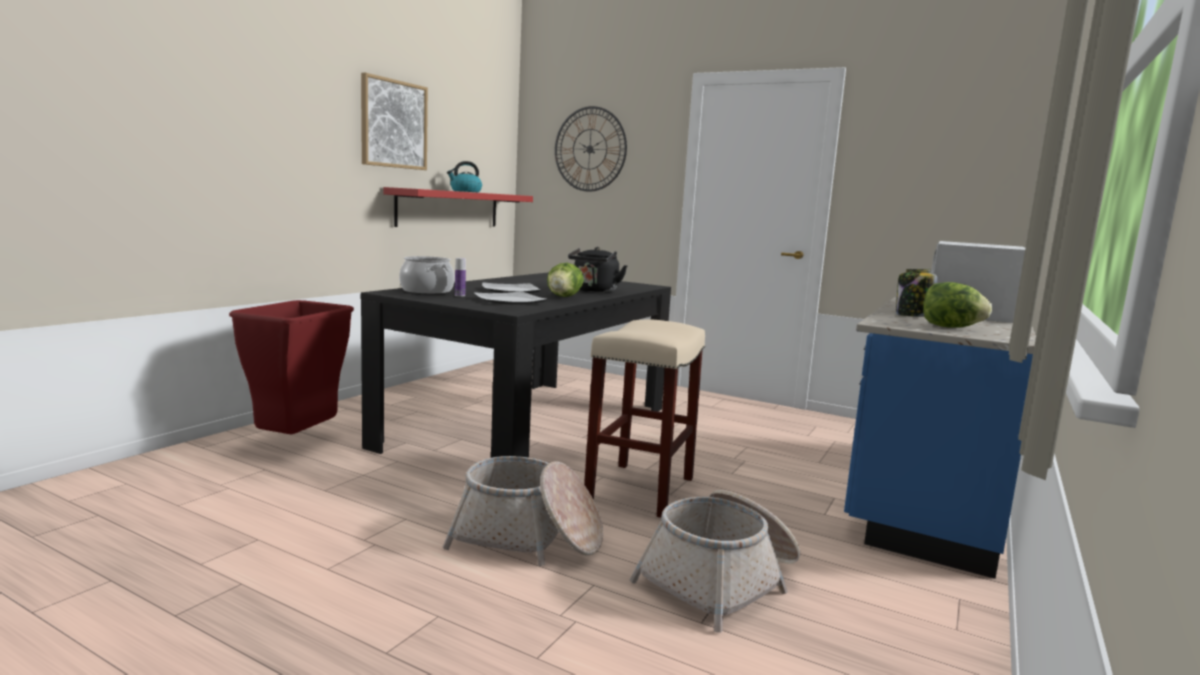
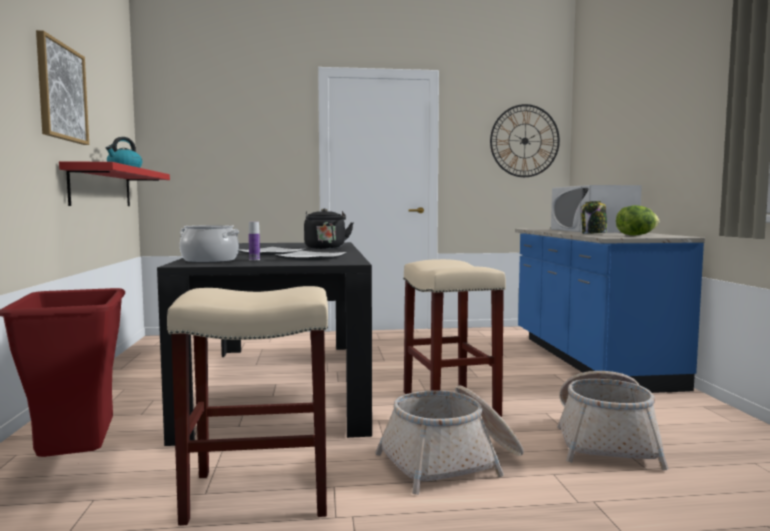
camera: 35 degrees left, 5 degrees down
lettuce [547,263,584,297] -> none
wall clock [555,106,627,192] -> wall clock moved to [490,104,560,177]
none -> beige stool [167,286,328,526]

